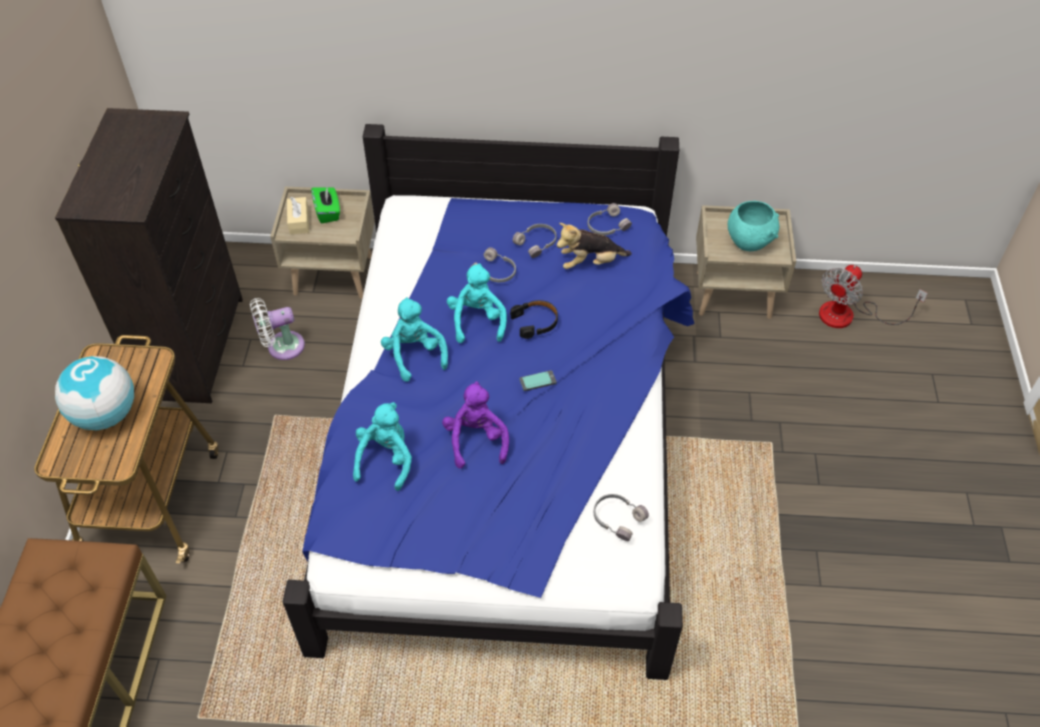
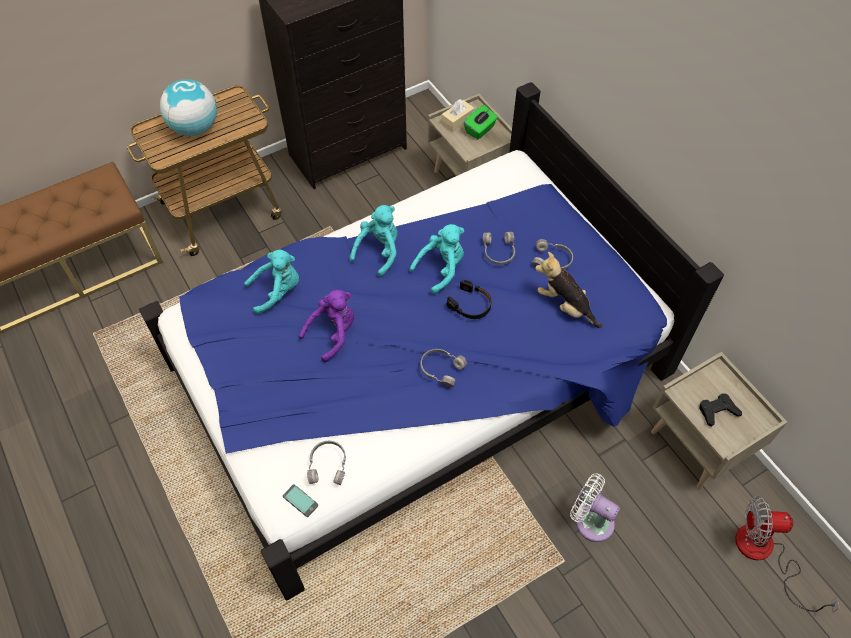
camera: 55 degrees right, 5 degrees up
white fan [250,298,305,360] -> white fan moved to [570,474,620,542]
phone [520,370,557,391] -> phone moved to [283,484,318,517]
grey headphones [588,203,632,235] -> grey headphones moved to [420,349,467,387]
turquoise bowl [728,201,779,251] -> black game controller [699,393,742,427]

